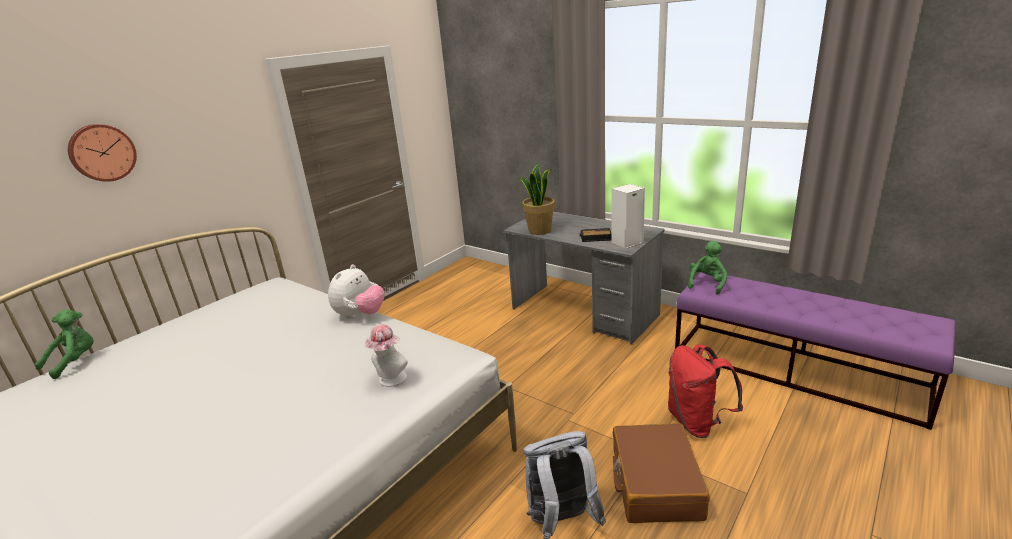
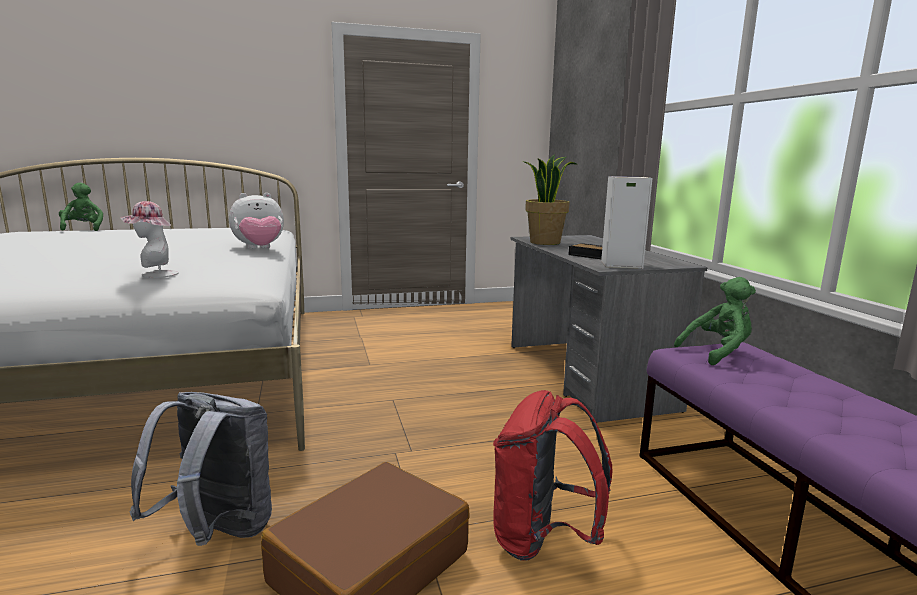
camera: 35 degrees right, 10 degrees down
green plush toy [34,309,93,379] -> green plush toy turned 90 degrees counterclockwise [59,182,103,231]
wall clock [68,124,137,182] -> none

